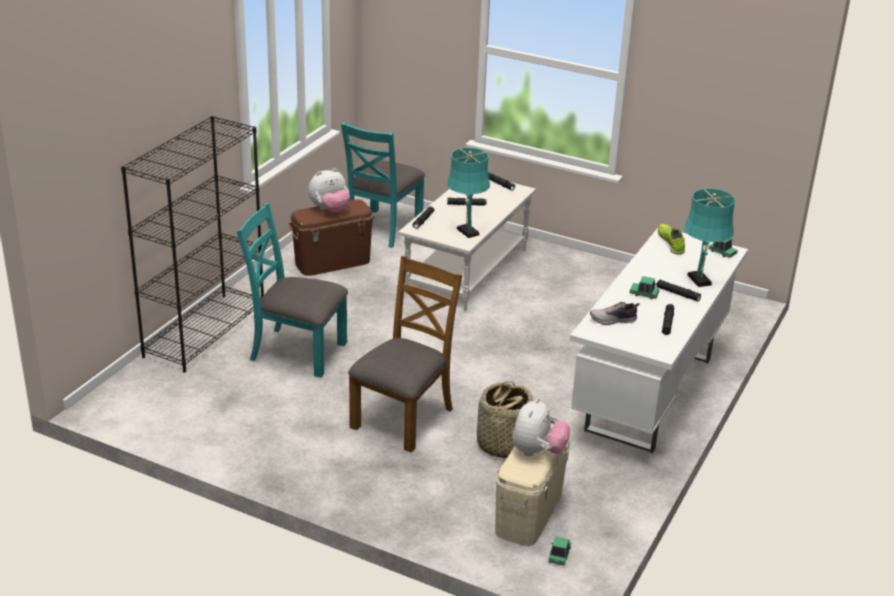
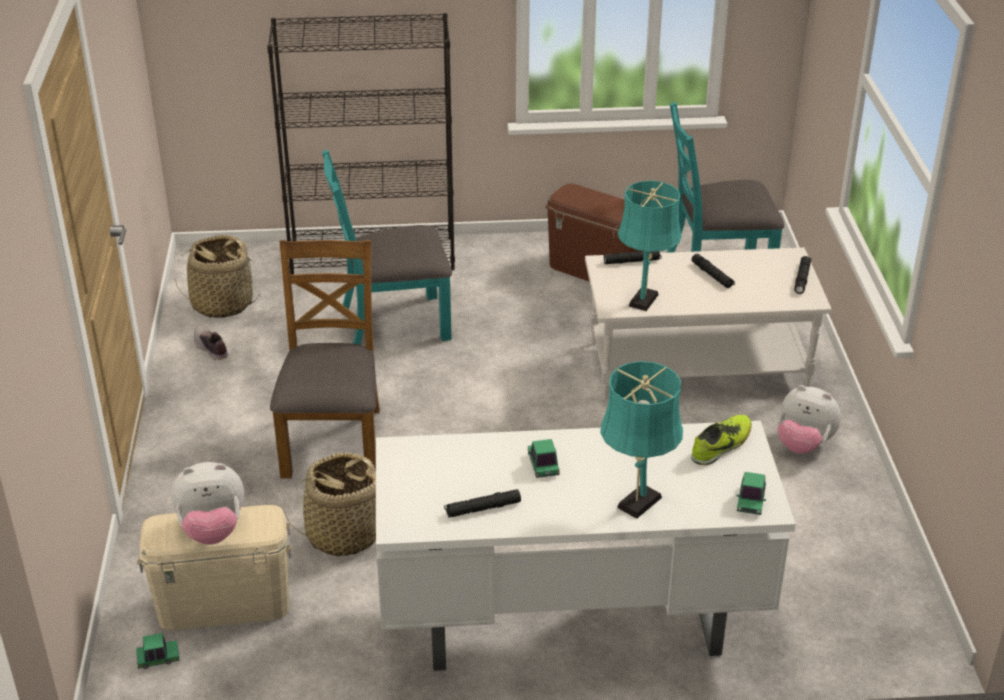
camera: 60 degrees right, 5 degrees up
turquoise chair [237,203,348,378] -> turquoise chair turned 90 degrees counterclockwise [322,149,452,345]
plush toy [308,168,350,212] -> plush toy moved to [778,385,841,454]
brown chair [348,256,462,453] -> brown chair turned 90 degrees counterclockwise [270,240,380,479]
shoe [590,302,640,325] -> shoe moved to [194,326,228,360]
black flashlight [655,280,701,301] -> none
none -> basket [174,235,261,318]

